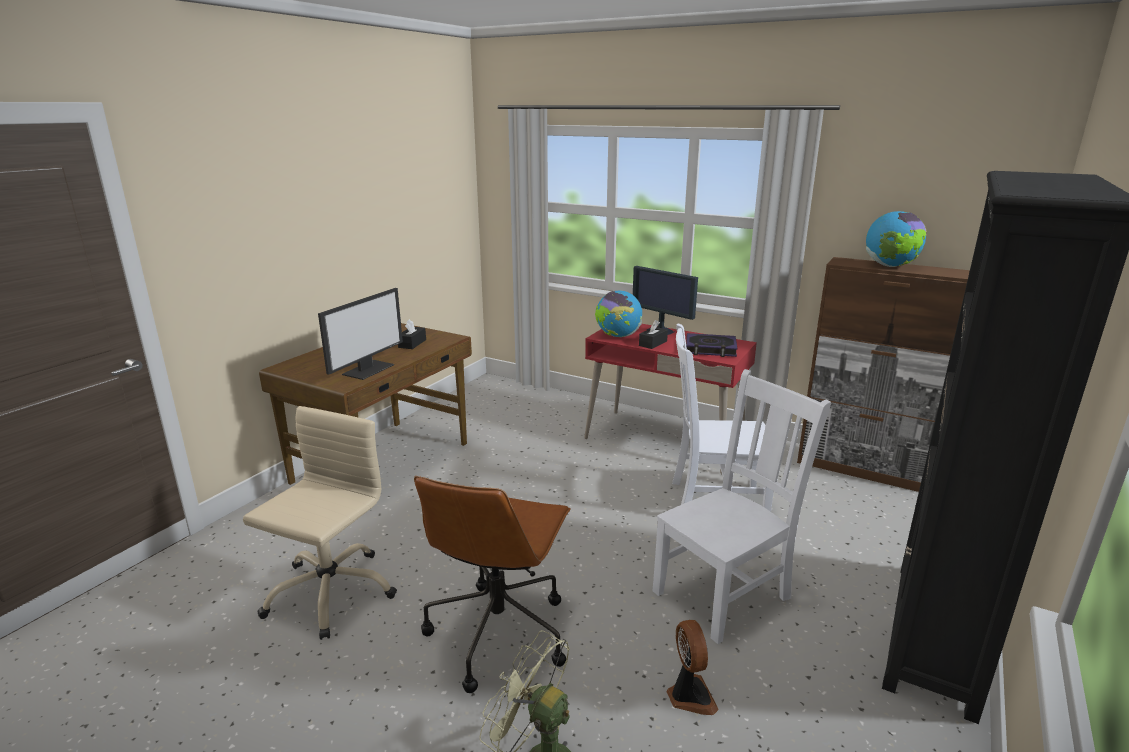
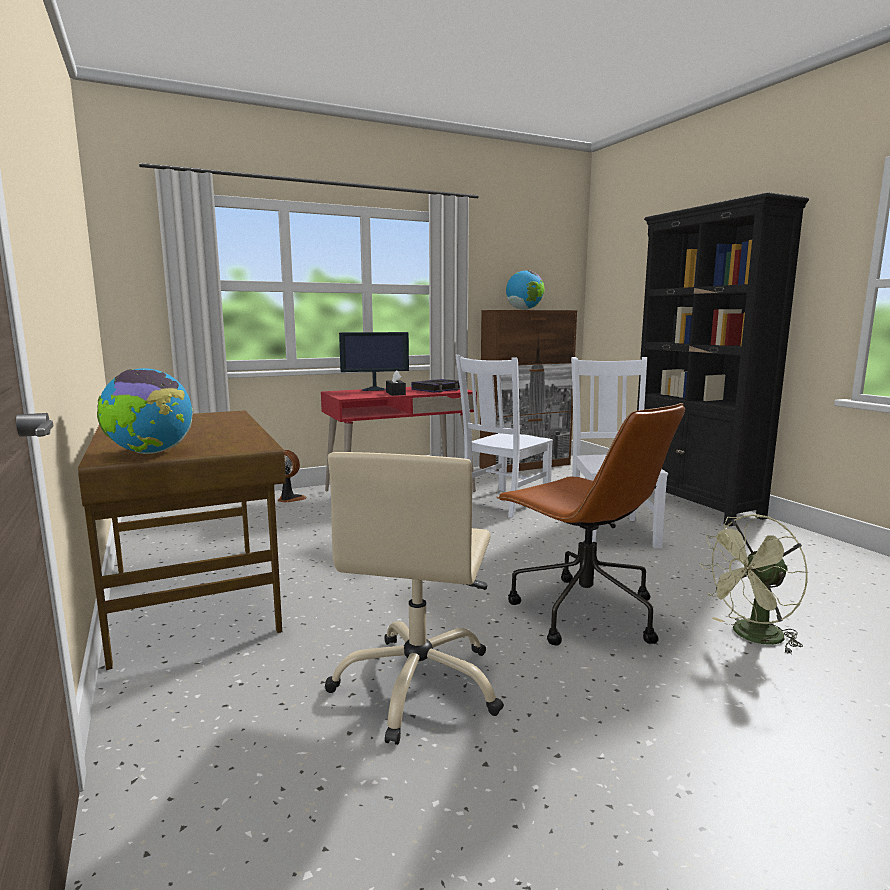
camera: 55 degrees left, 10 degrees down
beige office chair [243,406,397,640] -> beige office chair turned 135 degrees counterclockwise [325,452,504,745]
monitor [318,288,403,380] -> none
black tissue box [398,319,426,349] -> none
globe [595,291,642,337] -> globe moved to [97,368,193,454]
fan [667,620,719,715] -> fan moved to [278,450,307,503]

